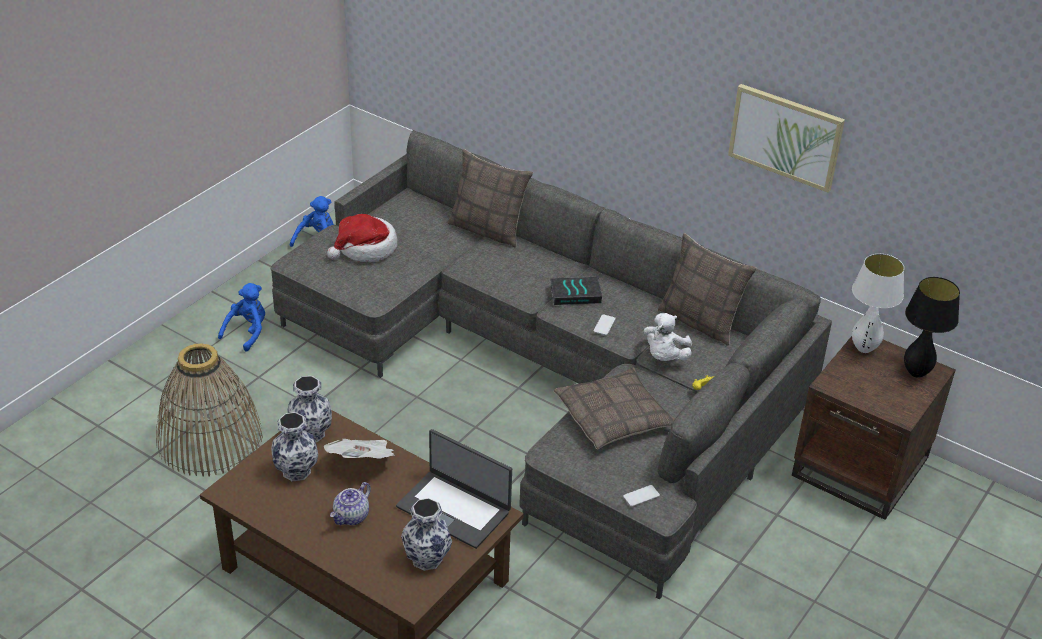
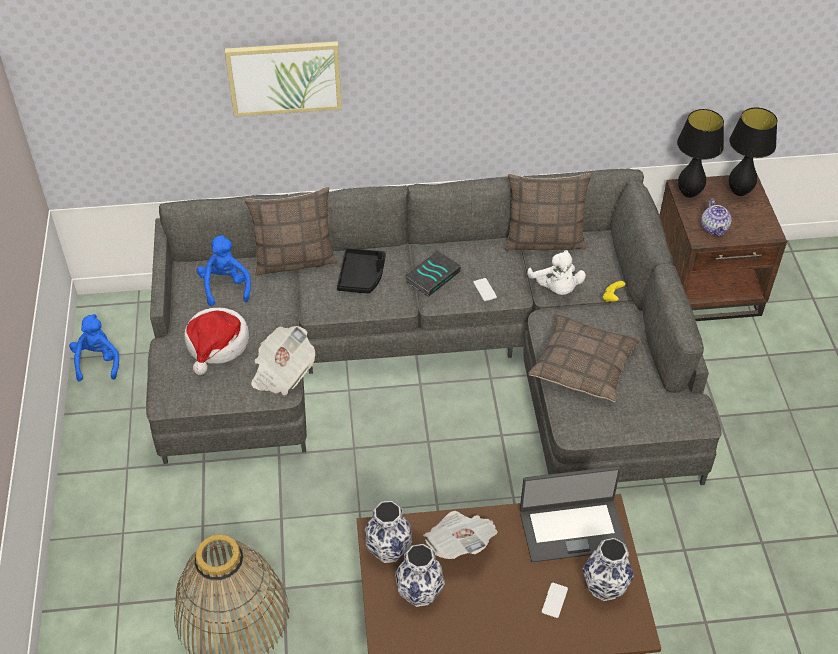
camera: 40 degrees left, 10 degrees up
blue plush toy [218,283,265,352] -> blue plush toy moved to [197,235,251,306]
teapot [330,482,371,525] -> teapot moved to [701,198,731,237]
phone [623,485,660,507] -> phone moved to [542,583,568,618]
picture [728,84,845,193] -> picture moved to [225,41,342,117]
white table lamp [852,254,904,353] -> black table lamp [677,109,724,198]
none -> newspaper [251,326,315,395]
none -> black tray [337,248,386,293]

